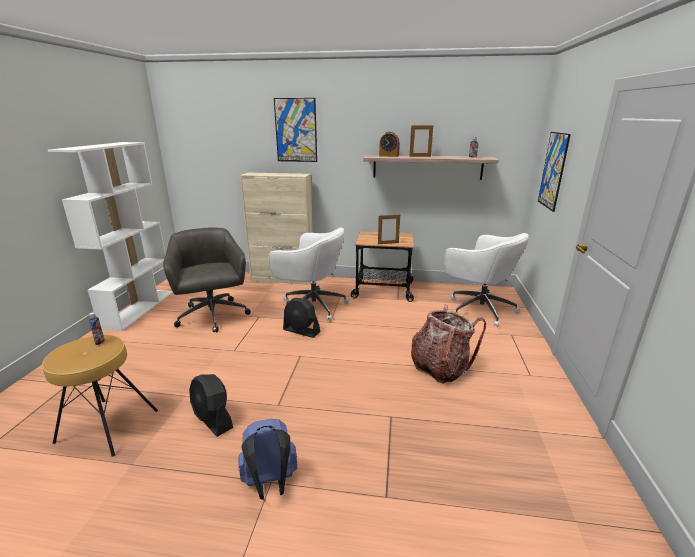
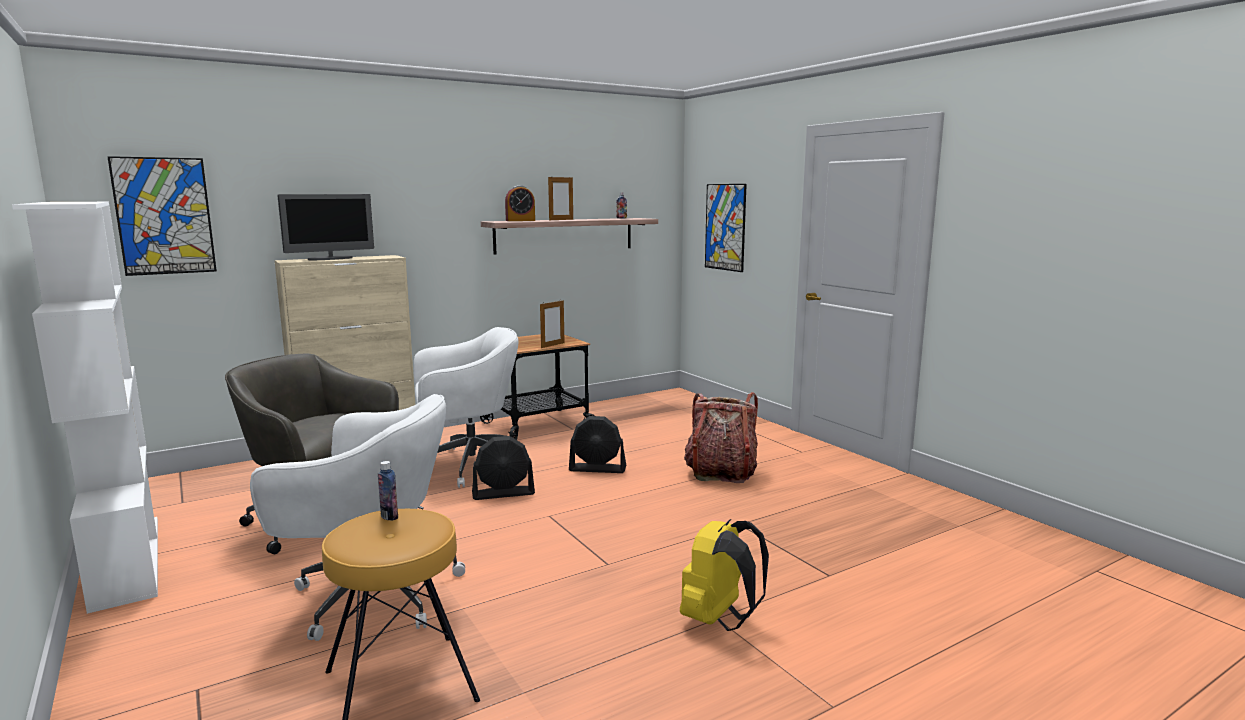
camera: 40 degrees left, 10 degrees down
black fan [189,374,233,437] -> black fan moved to [569,416,626,473]
blue backpack [238,419,297,500] -> yellow backpack [680,519,769,631]
picture [274,98,317,162] -> picture moved to [107,156,217,276]
white office chair [444,233,529,327] -> white office chair moved to [250,394,465,641]
none -> monitor [277,194,374,260]

